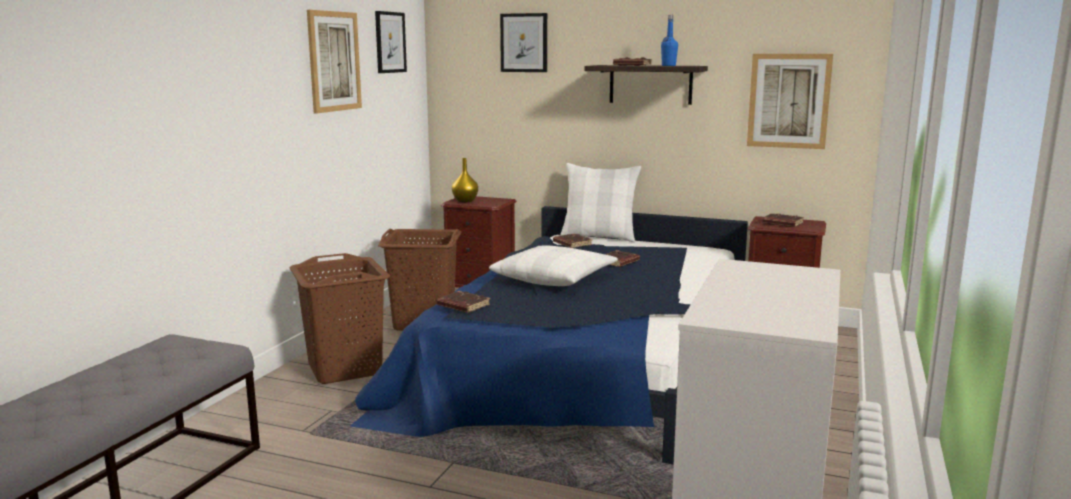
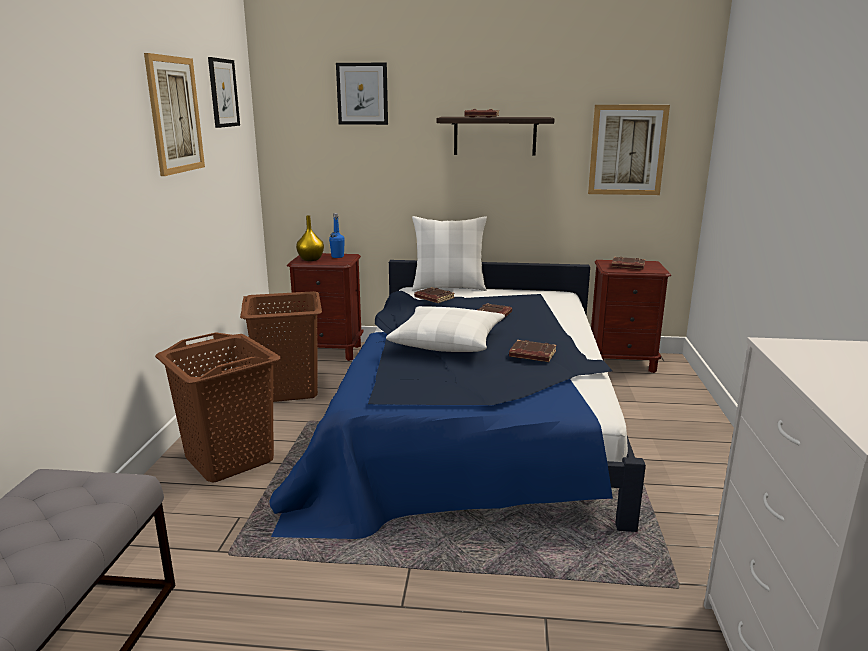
camera: 15 degrees left, 5 degrees up
brown book [437,291,490,313] -> brown book moved to [509,340,556,362]
blue bottle [661,15,678,66] -> blue bottle moved to [329,213,345,258]

